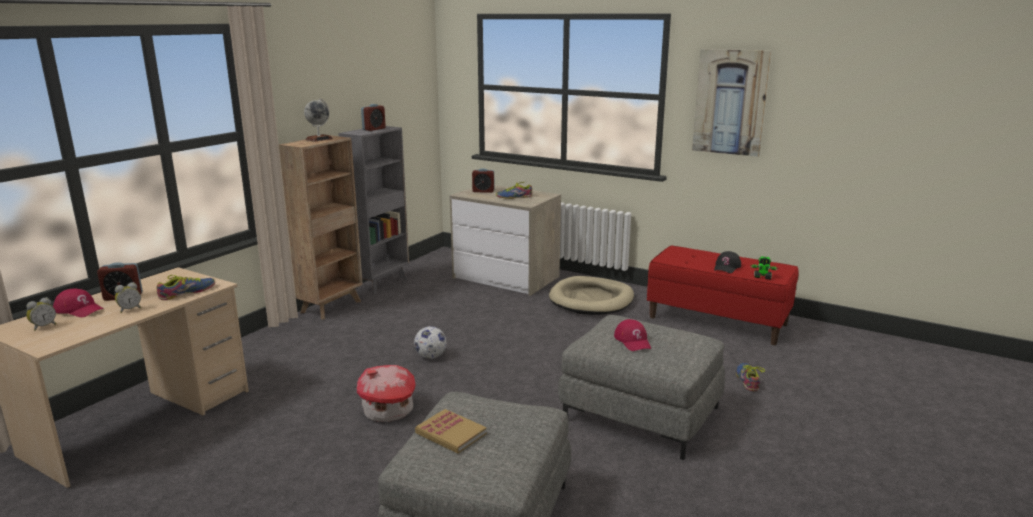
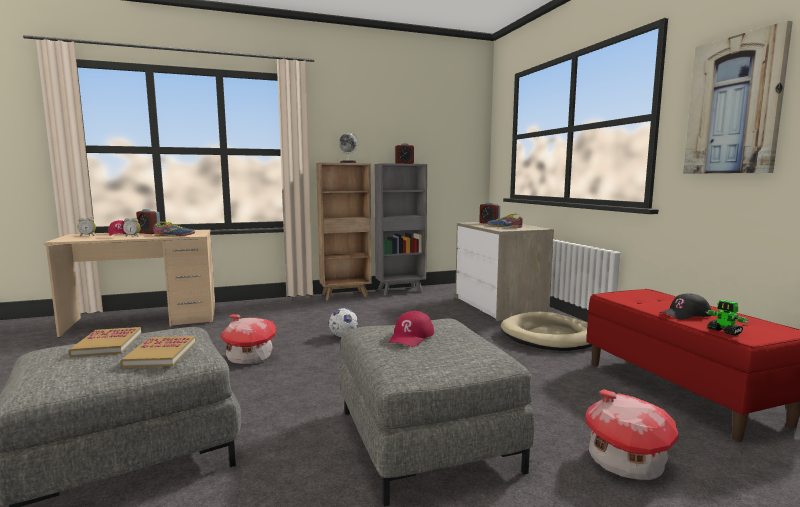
camera: 40 degrees right, 10 degrees down
shoe [736,363,765,391] -> toy house [585,389,678,480]
none -> book [120,336,195,368]

